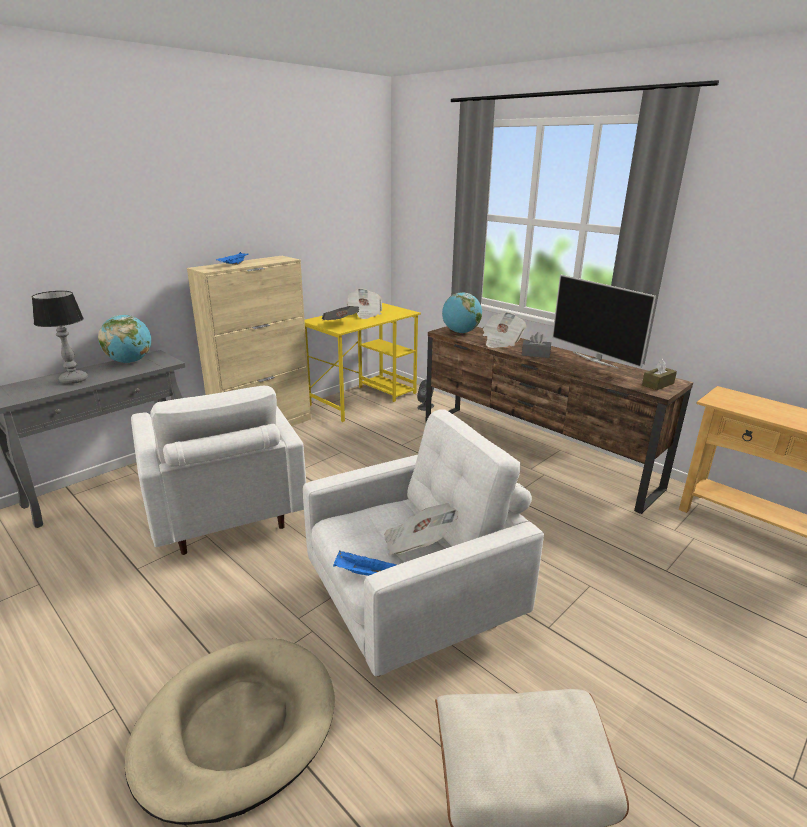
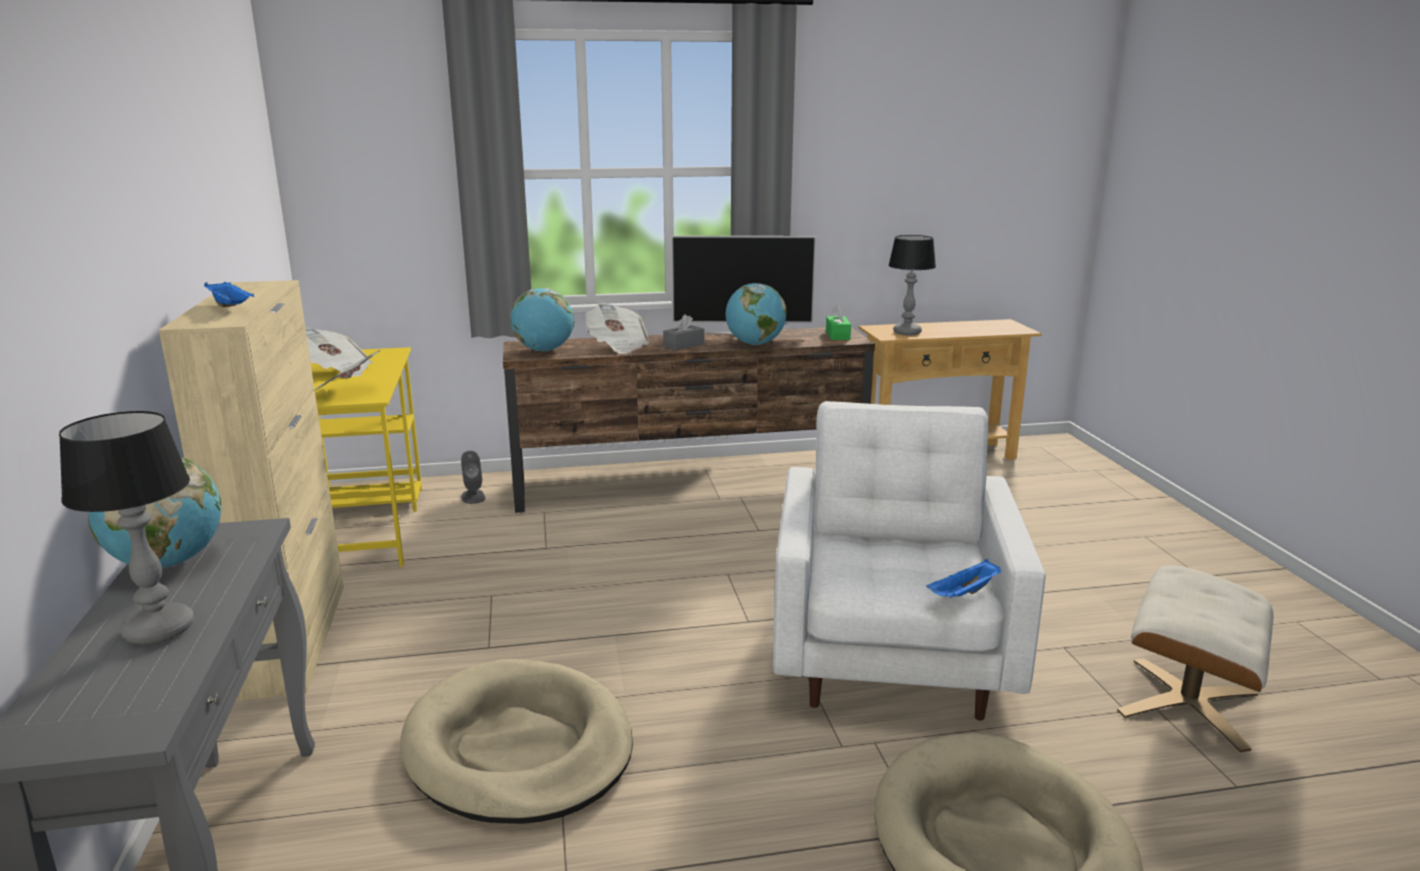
camera: 55 degrees left, 5 degrees down
white armchair [131,386,306,555] -> beige dog bed [400,659,633,824]
newspaper [384,503,458,556] -> none
brown tissue box [642,359,677,390] -> green tissue box [826,305,851,340]
none -> globe [726,283,786,345]
none -> table lamp [888,235,936,335]

